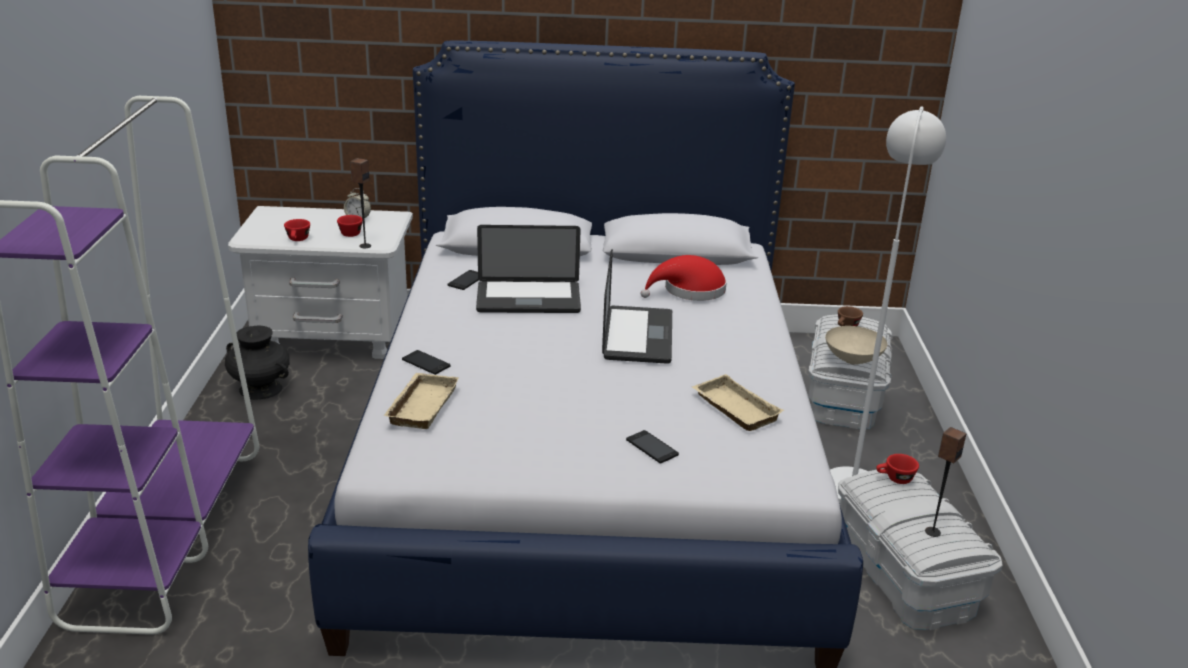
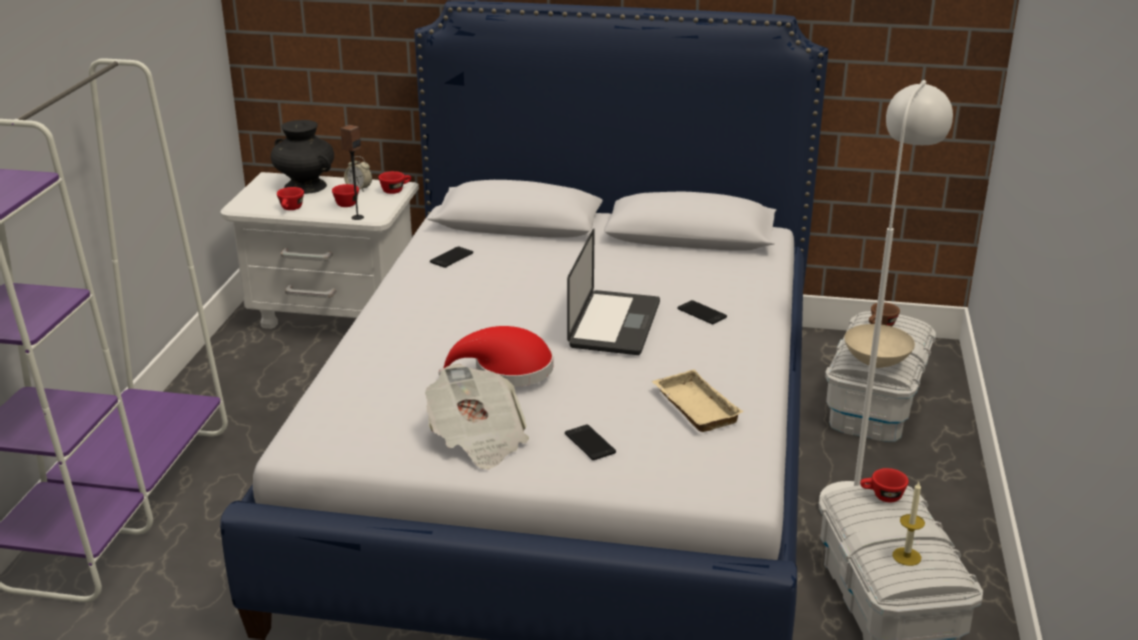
camera: 10 degrees right, 0 degrees up
black vase [225,325,290,399] -> black vase moved to [271,120,334,194]
beige tray [383,373,459,429] -> none
phone [402,350,451,375] -> phone moved to [677,300,727,325]
laptop [476,225,581,313] -> none
red hat [641,255,727,301] -> red hat moved to [439,326,553,387]
speaker [925,427,966,537] -> candle [892,482,925,566]
none -> red cup [378,171,411,194]
none -> newspaper [425,364,529,470]

